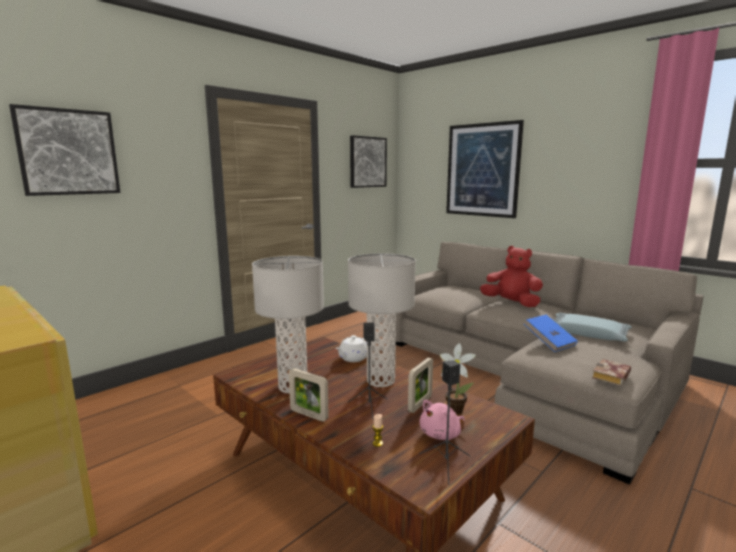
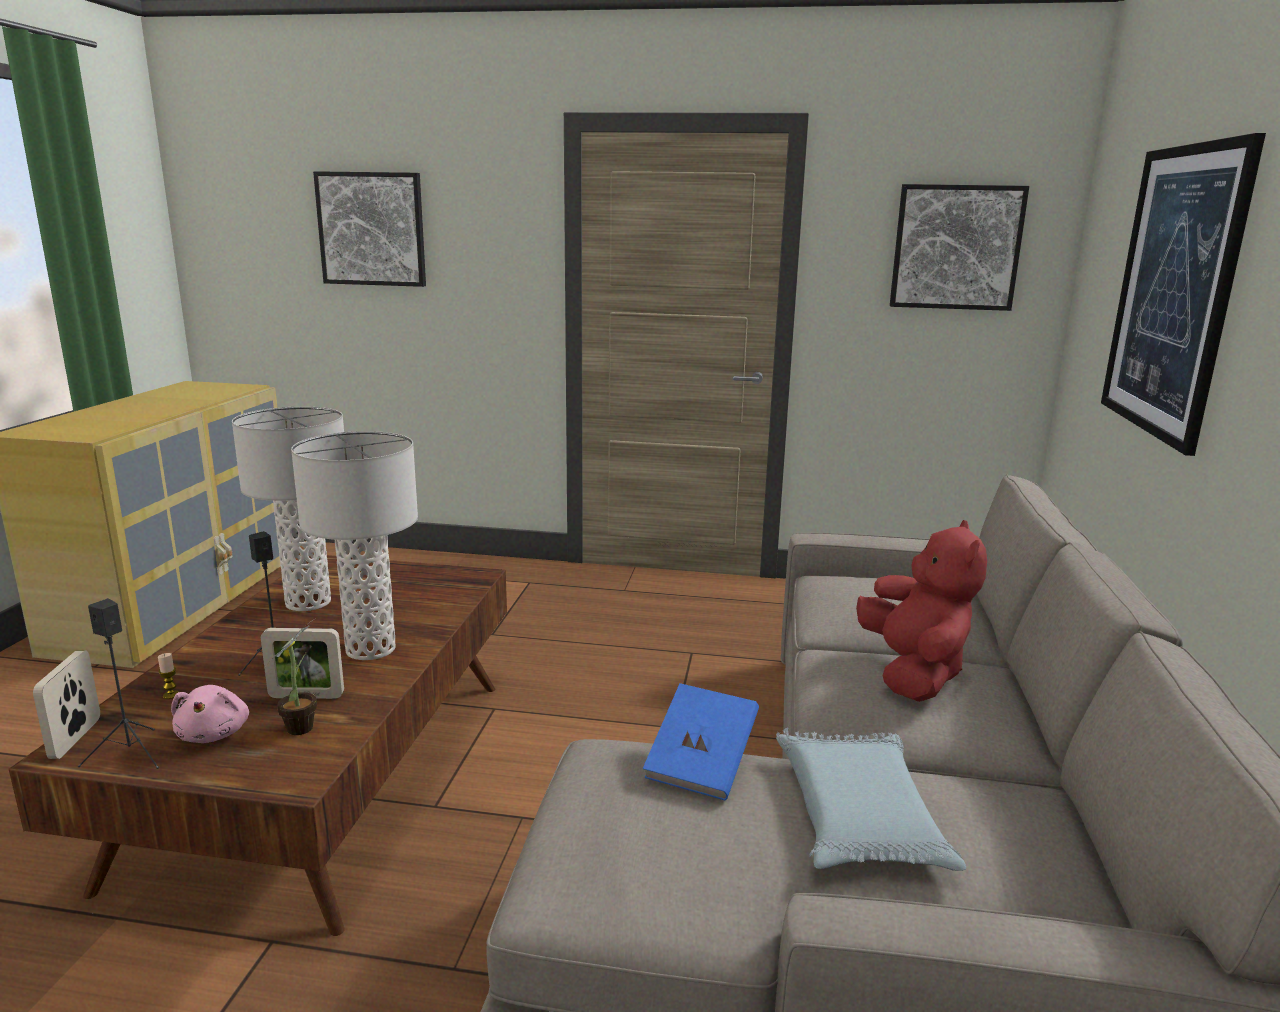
camera: 55 degrees right, 5 degrees up
picture frame [289,368,329,422] -> picture frame moved to [33,651,100,759]
white teapot [336,335,367,362] -> none
pink plush toy [419,400,465,440] -> pink plush toy turned 120 degrees counterclockwise [171,685,249,743]
book [592,359,631,386] -> none

